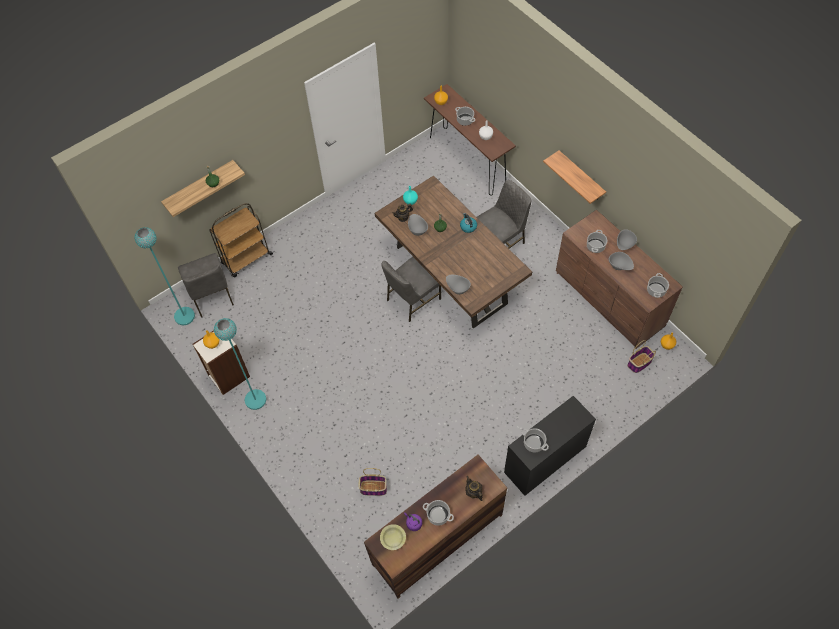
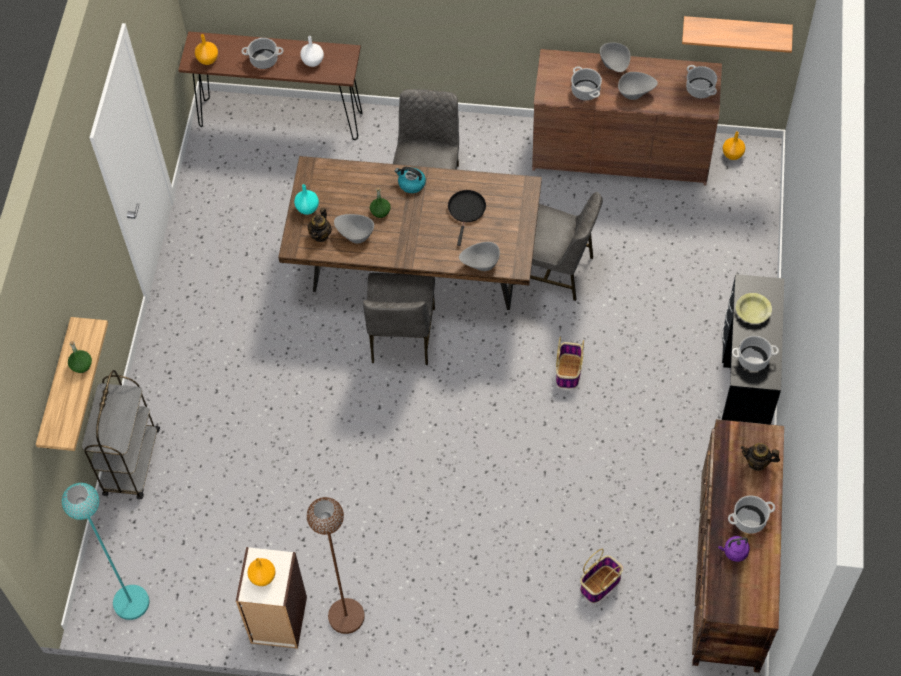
camera: 45 degrees left, 0 degrees up
grey chair [178,253,234,318] -> grey chair moved to [513,192,603,301]
brown cart [209,203,273,278] -> grey cart [82,370,160,500]
turquoise floor lamp [214,318,266,410] -> brown floor lamp [307,497,365,634]
yellow bowl [380,524,406,550] -> yellow bowl moved to [736,293,772,324]
shelf [543,150,606,204] -> shelf moved to [682,16,793,53]
basket [627,340,656,373] -> basket moved to [556,336,584,389]
none -> black frying pan [448,190,486,246]

